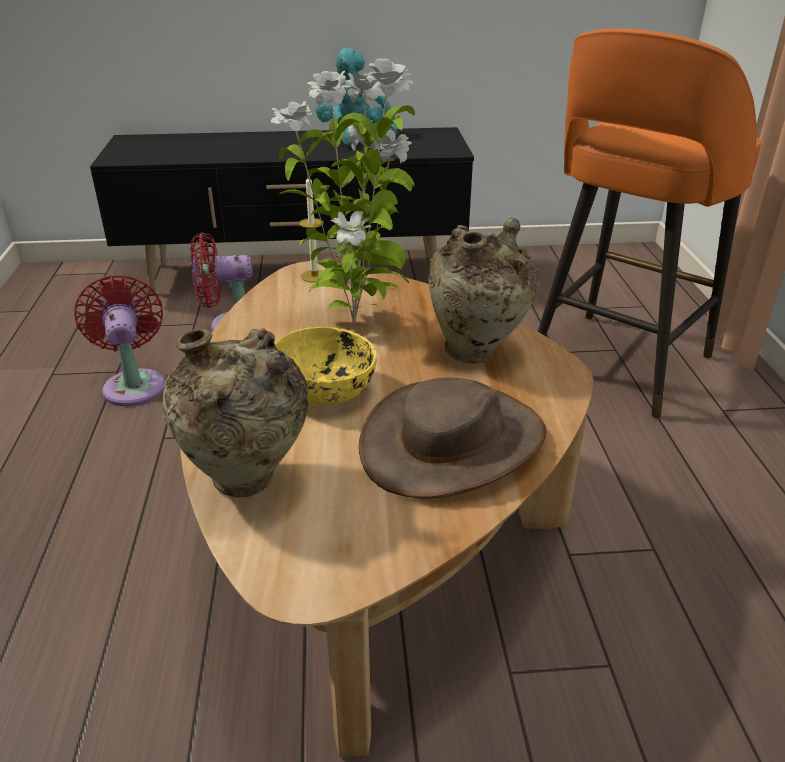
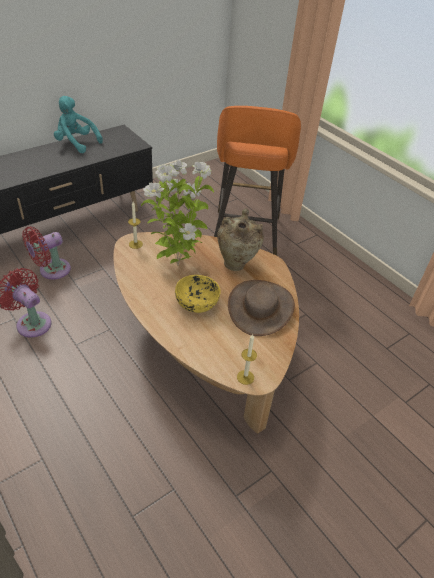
camera: 35 degrees left, 10 degrees up
beige vase [163,328,309,498] -> none
none -> candle [237,334,257,385]

